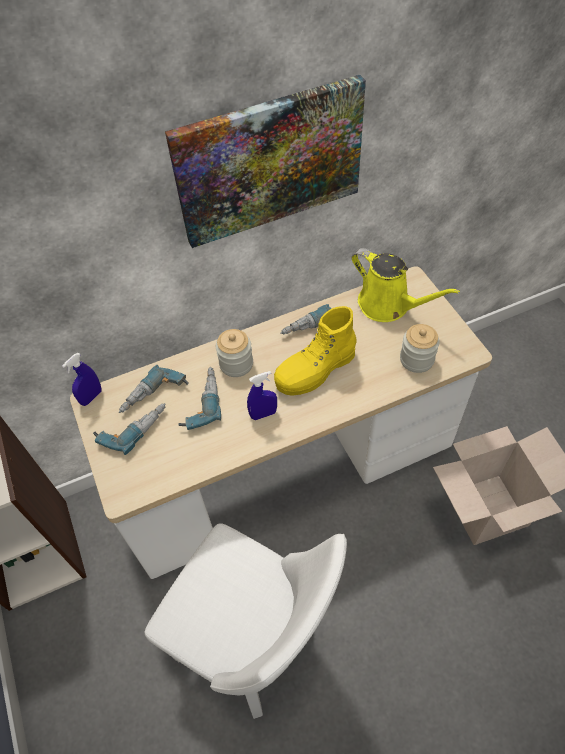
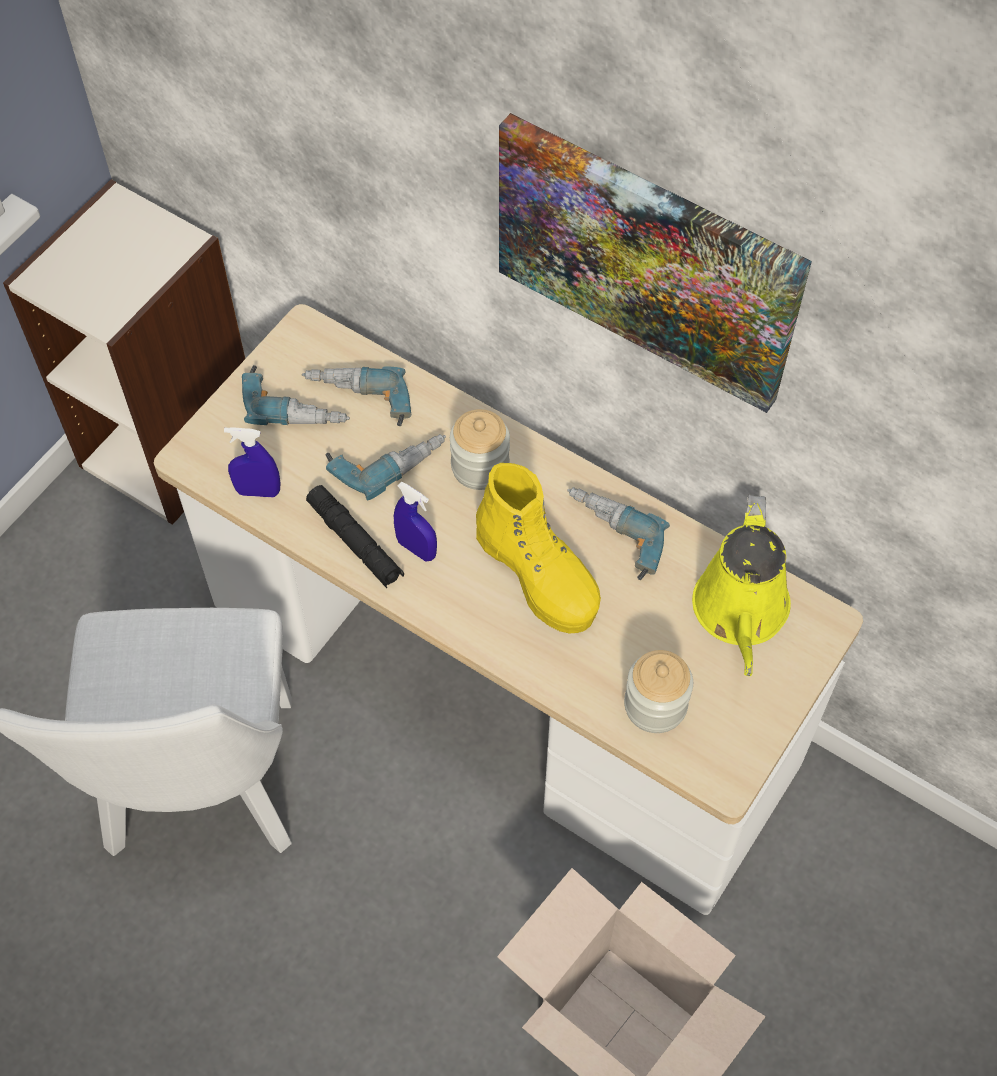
camera: 55 degrees right, 5 degrees up
blue spray bottle [62,353,101,406] -> blue spray bottle moved to [224,427,280,497]
yellow boot [274,306,357,396] -> yellow boot turned 150 degrees counterclockwise [476,463,601,634]
none -> black flashlight [306,485,404,588]

